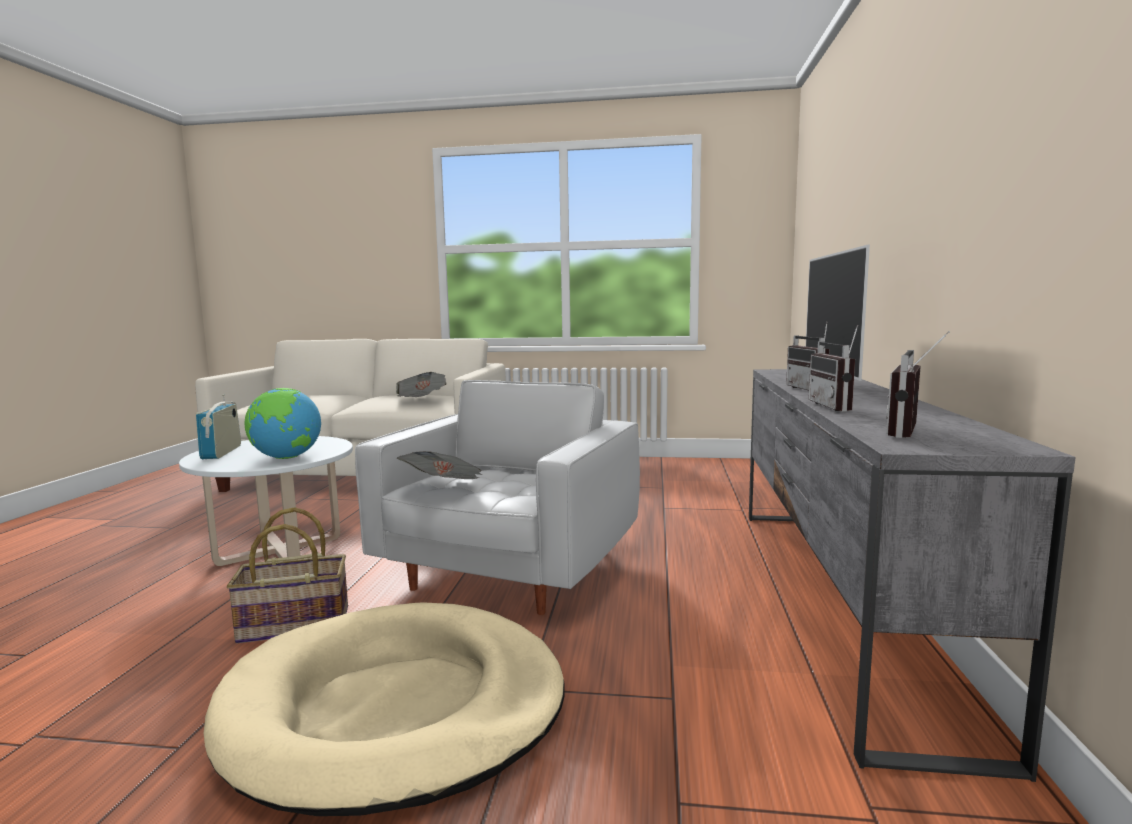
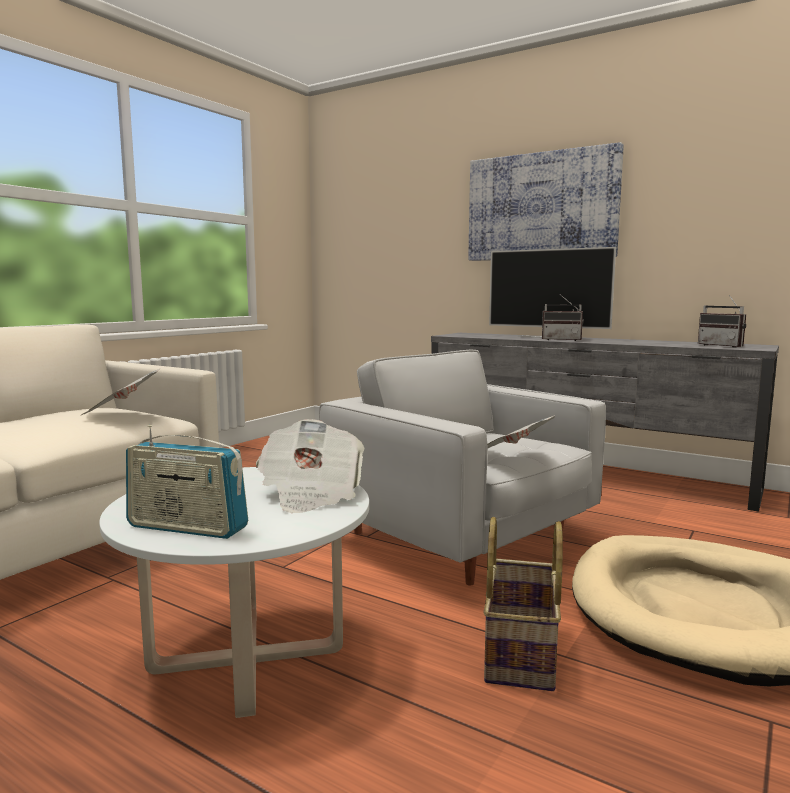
camera: 65 degrees left, 0 degrees up
globe [245,388,321,459] -> newspaper [256,419,365,513]
radio [809,325,858,411] -> none
none -> picture [468,142,624,261]

